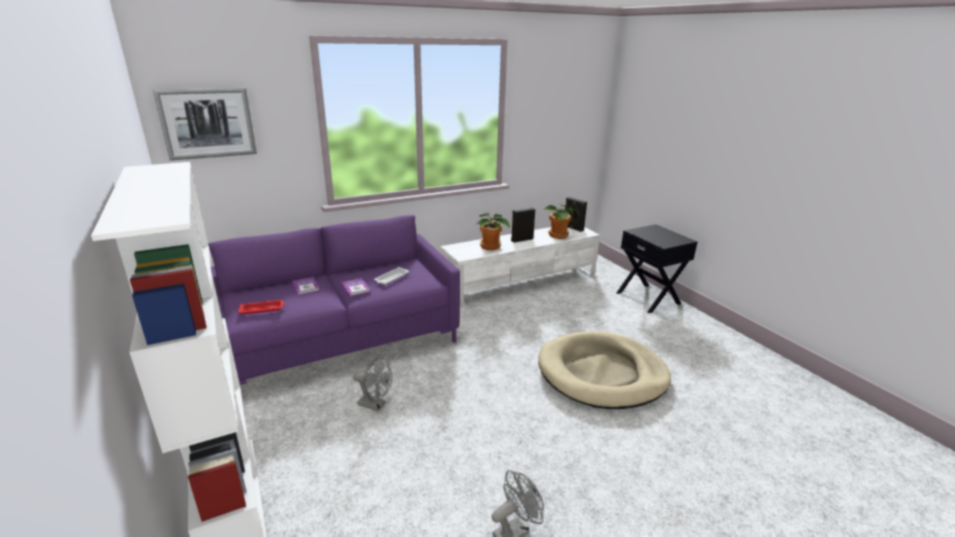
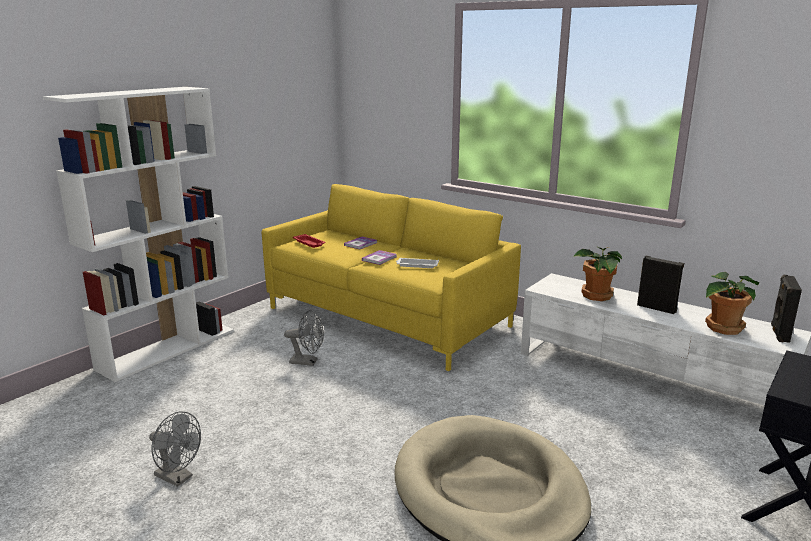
camera: 65 degrees right, 5 degrees down
picture [153,88,257,160] -> none
purple sofa [208,215,460,385] -> yellow sofa [262,184,521,371]
grey fan [353,358,392,411] -> grey fan turned 75 degrees counterclockwise [284,310,324,366]

